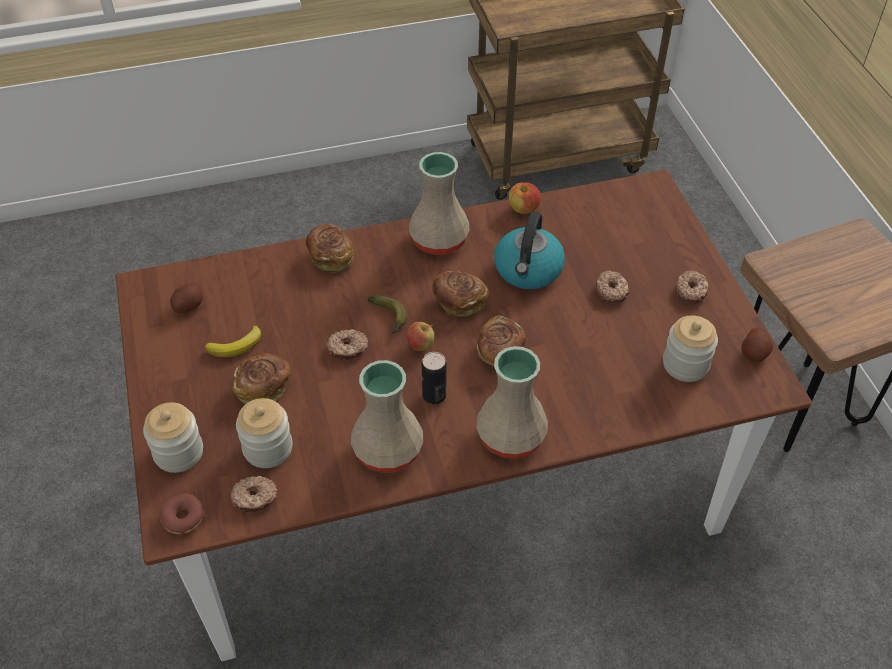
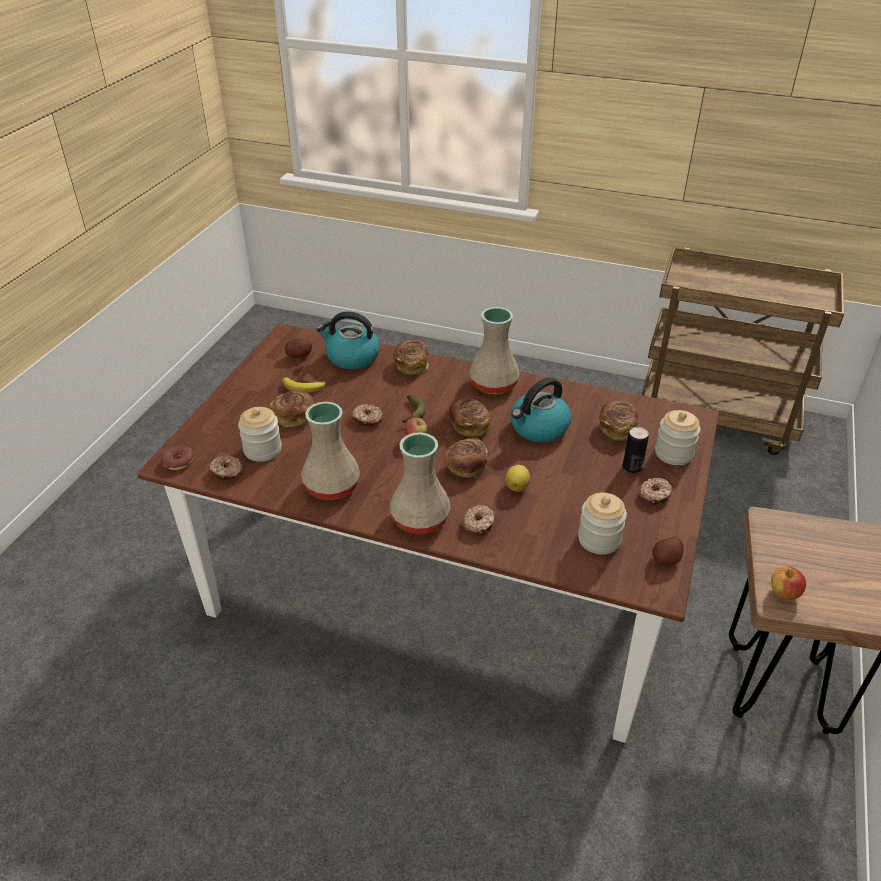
camera: 35 degrees right, 10 degrees down
jar [143,402,203,473] -> jar moved to [655,410,701,465]
can [422,352,447,404] -> can moved to [623,427,649,473]
apple [509,182,541,214] -> apple moved to [771,566,806,600]
donut [596,271,629,304] -> donut moved to [462,505,495,536]
none -> kettle [317,311,380,369]
none -> lemon [505,465,530,492]
none -> bread [599,400,638,441]

